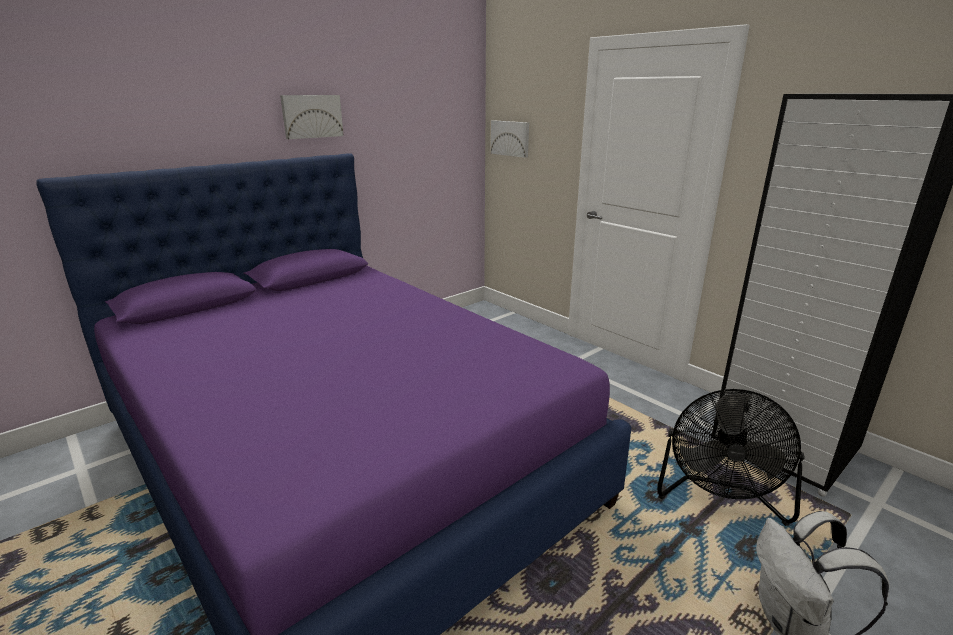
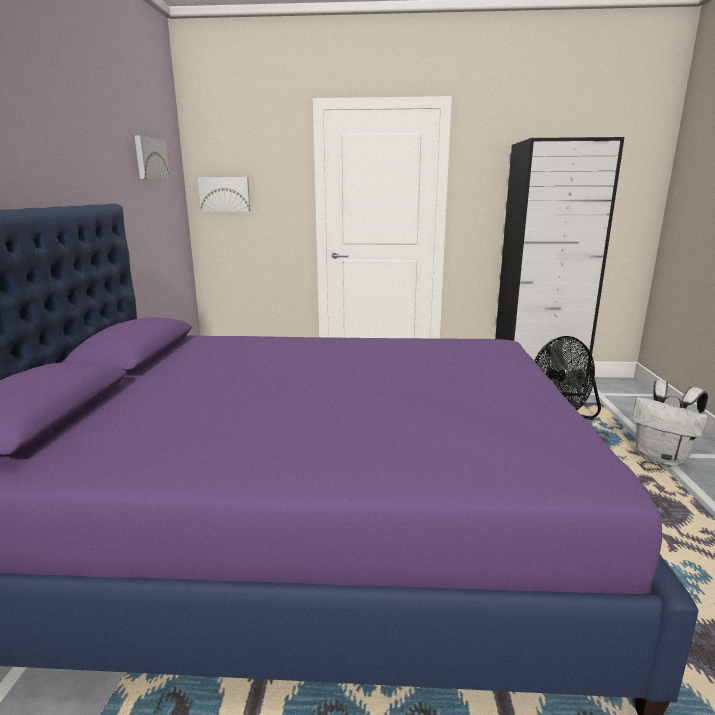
camera: 45 degrees left, 5 degrees down
picture [280,95,344,139] -> picture moved to [134,135,170,180]

